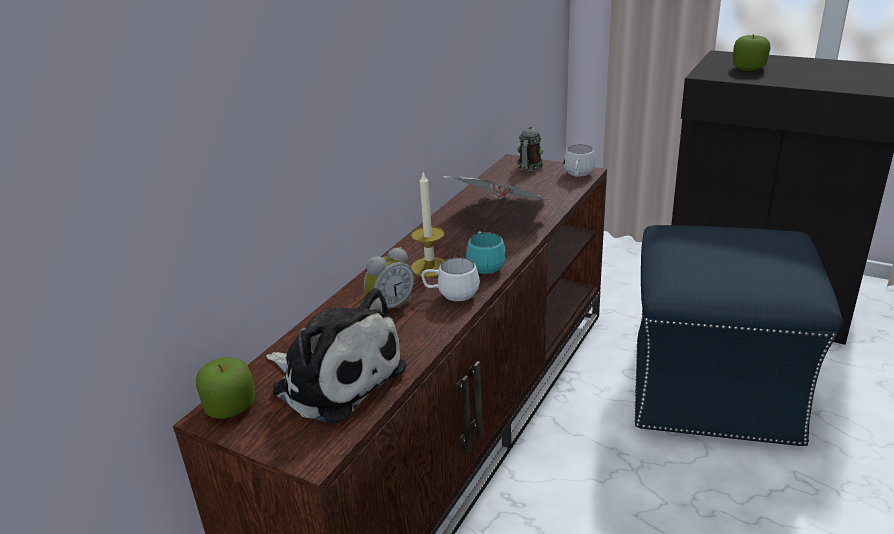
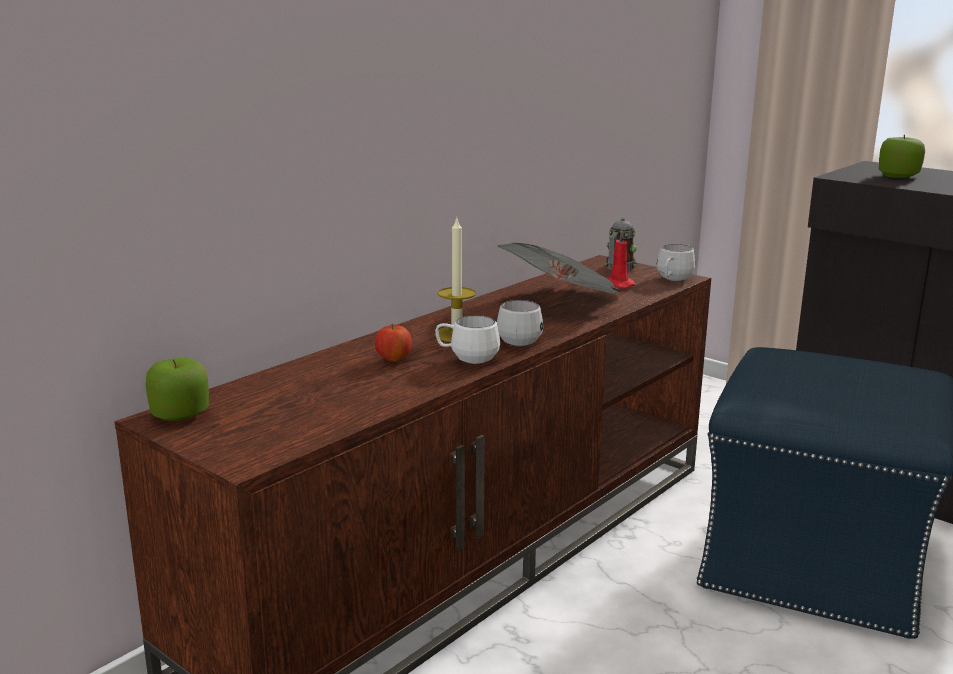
camera: 10 degrees right, 10 degrees down
plush toy [266,288,407,424] -> none
alarm clock [364,247,415,309] -> apple [375,324,412,362]
turquoise mug [466,231,506,274] -> white mug [497,300,543,346]
none -> red candle [607,229,635,289]

